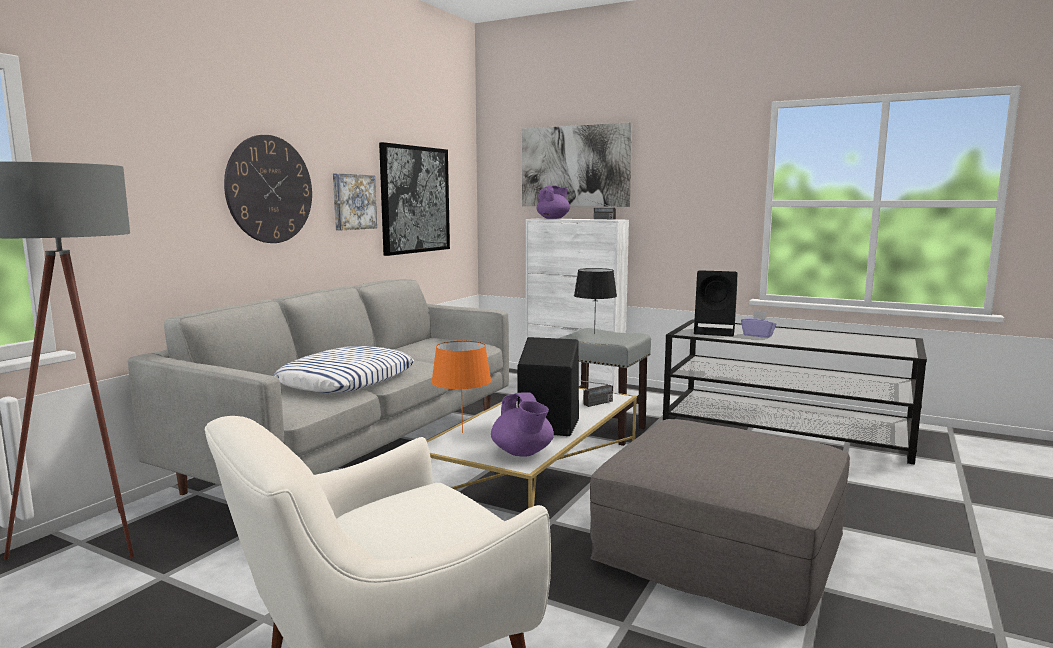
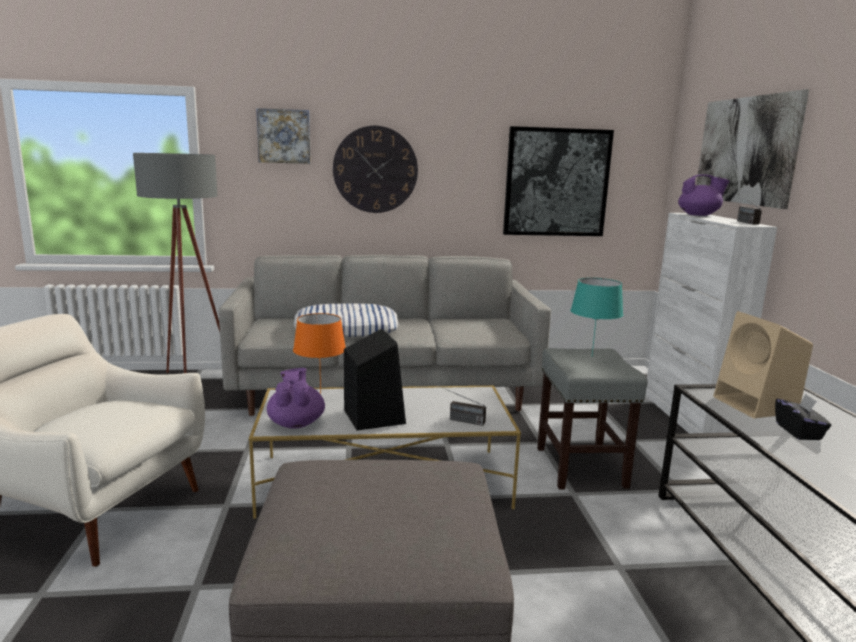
camera: 55 degrees right, 5 degrees up
picture [333,173,377,230] -> picture moved to [256,108,311,164]
purple teapot [491,392,554,457] -> purple teapot turned 135 degrees clockwise [267,368,325,428]
black table lamp [574,268,617,334] -> turquoise table lamp [570,278,623,355]
black speaker [694,270,737,337] -> beige speaker [713,311,813,418]
purple tissue box [741,311,777,338] -> black tissue box [775,394,831,440]

